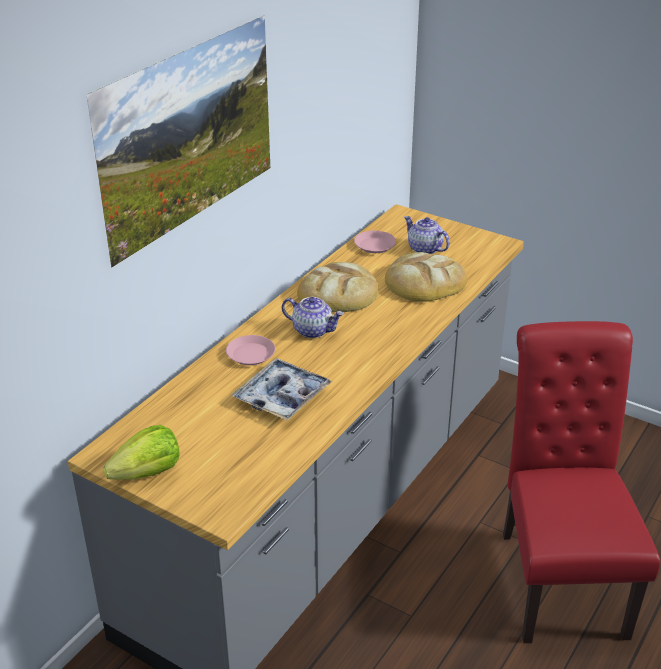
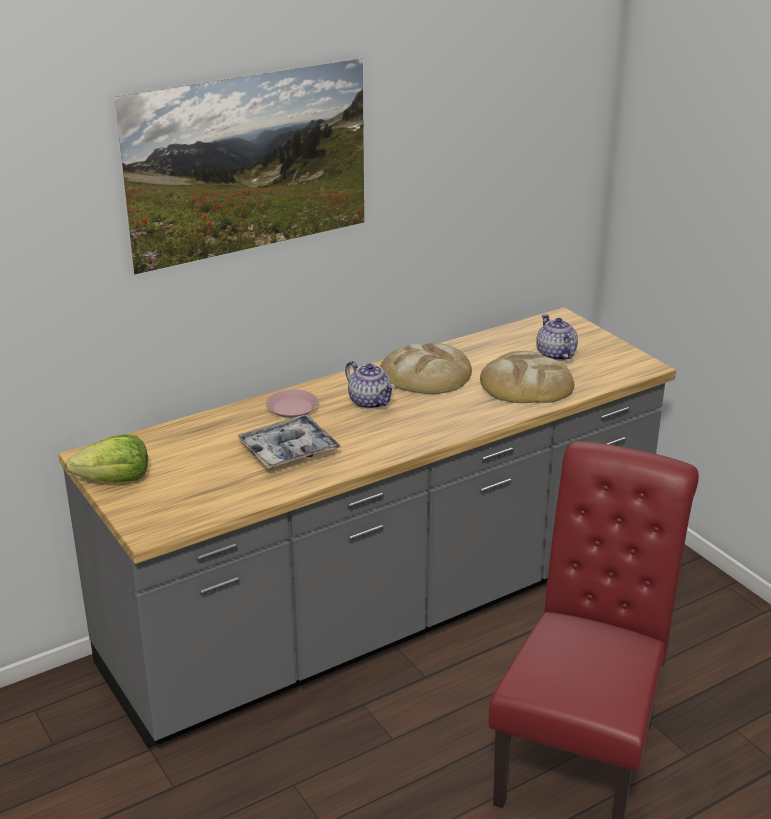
camera: 25 degrees right, 5 degrees down
pink plate [354,231,396,253] -> none

